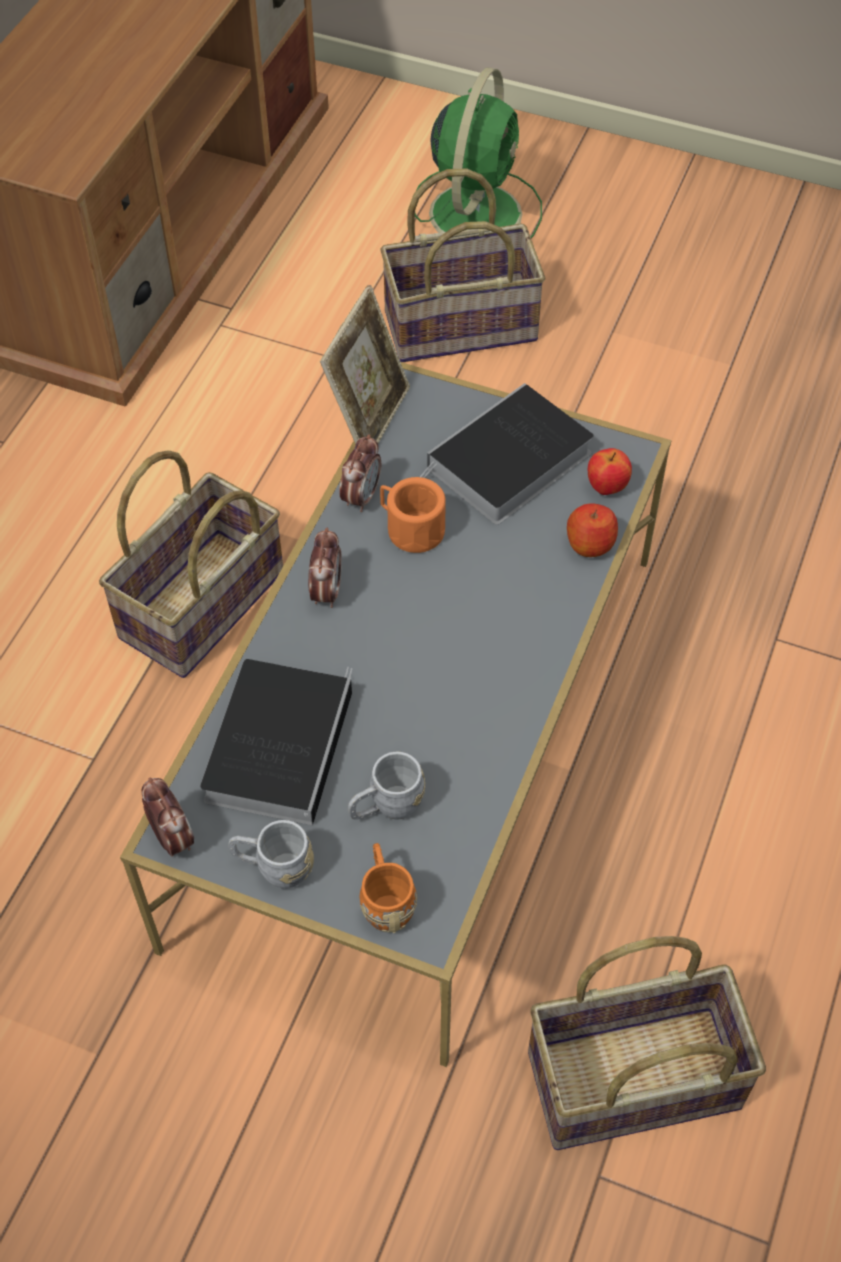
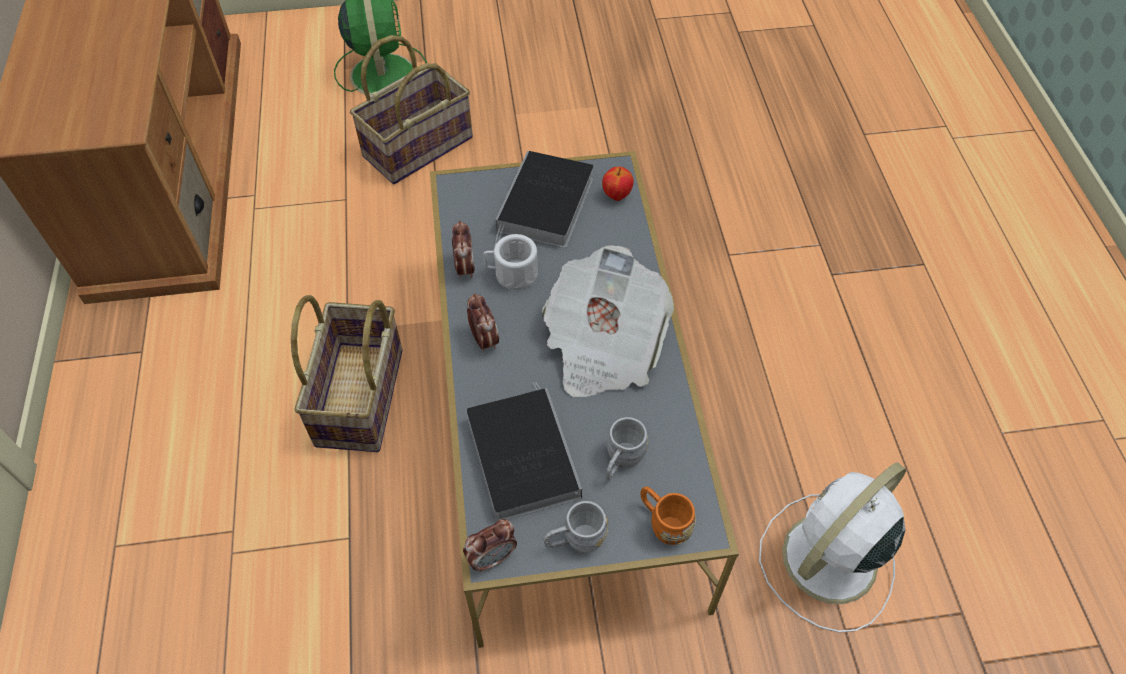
camera: 30 degrees left, 0 degrees up
alarm clock [141,777,194,856] -> alarm clock turned 120 degrees clockwise [463,519,517,572]
picture frame [320,285,410,444] -> none
orange mug [380,477,446,553] -> white mug [483,234,538,290]
basket [528,936,766,1150] -> white fan [759,462,907,632]
apple [567,503,618,557] -> none
none -> newspaper [542,245,674,397]

